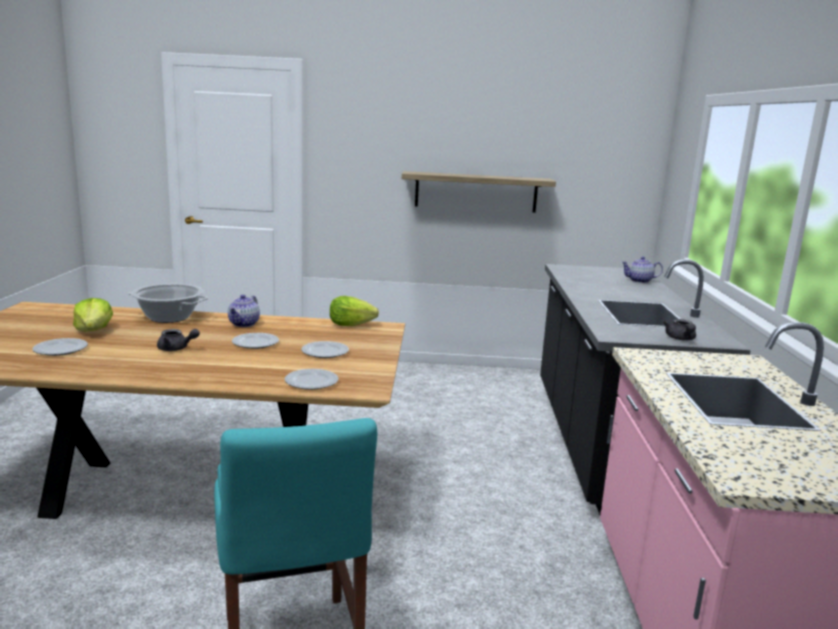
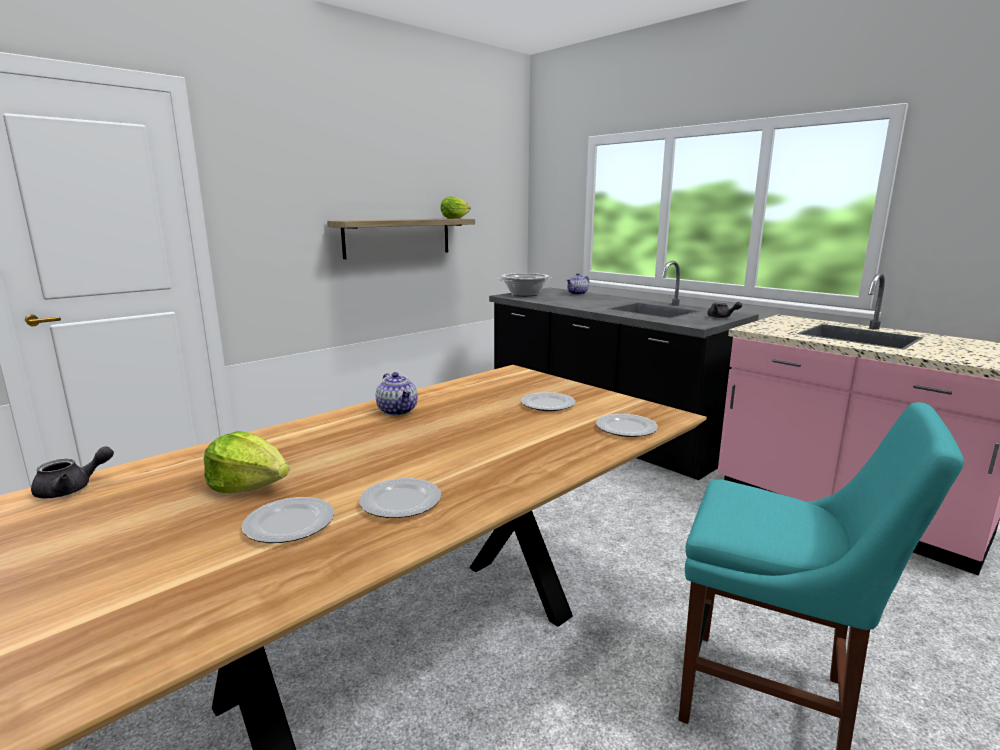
camera: 45 degrees left, 0 degrees up
cooking pot [128,284,208,323] -> cooking pot moved to [497,273,553,296]
grey teapot [157,329,200,351] -> grey teapot moved to [31,446,114,498]
plate [232,333,279,349] -> plate moved to [359,478,441,518]
lettuce [330,296,379,326] -> lettuce moved to [440,197,471,219]

